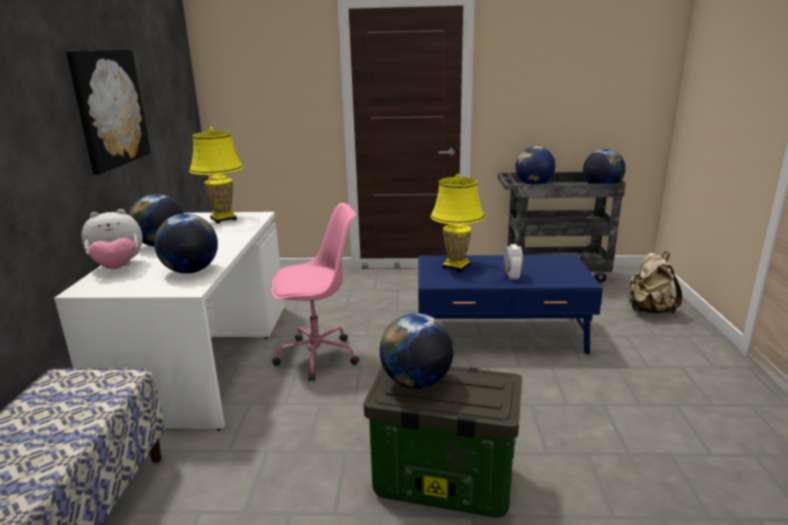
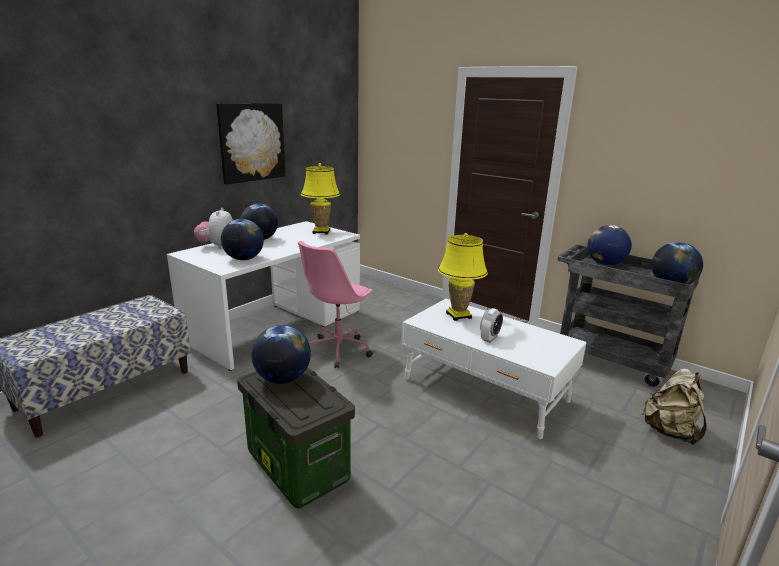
camera: 35 degrees right, 0 degrees up
plush toy [81,209,143,269] -> plush toy turned 75 degrees clockwise [194,208,233,249]
pink office chair [271,203,359,381] -> pink office chair turned 105 degrees clockwise [298,241,373,368]
blue coffee table [418,255,603,354] -> white coffee table [401,299,587,439]

